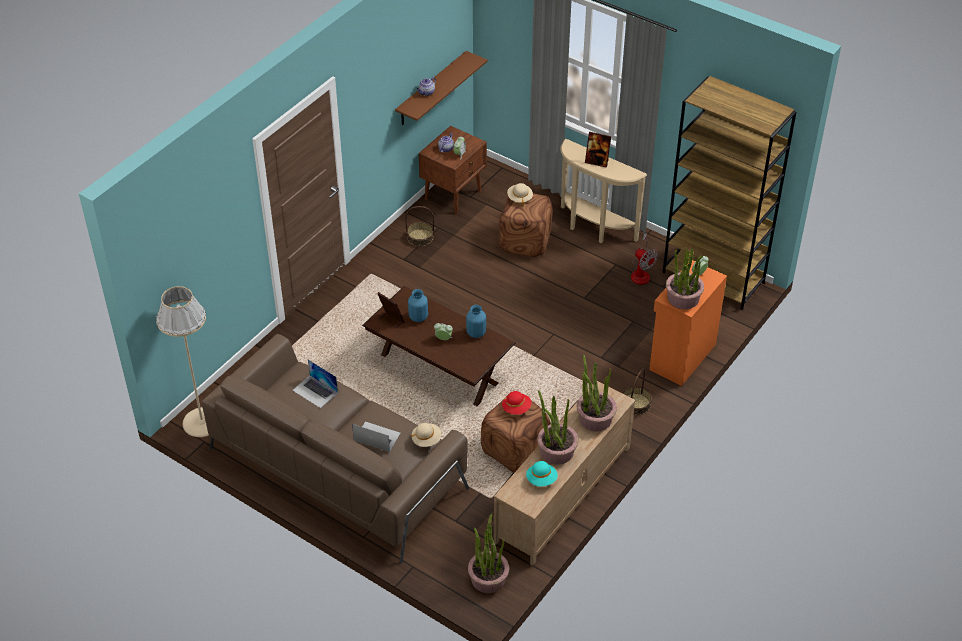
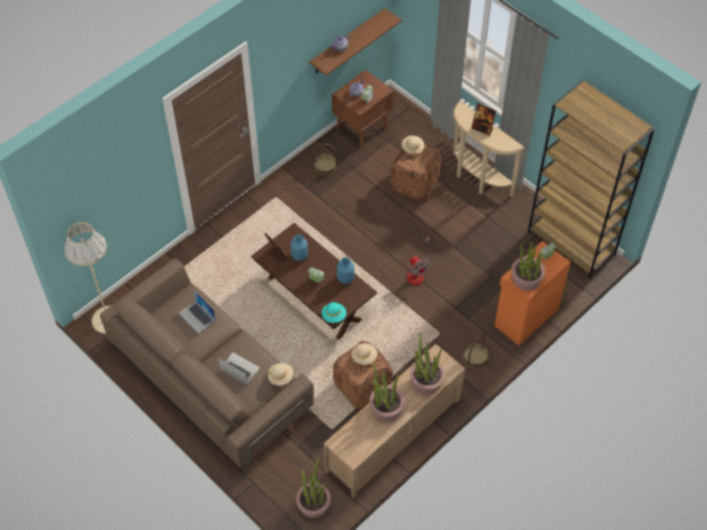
camera: 10 degrees right, 10 degrees up
red hat [502,391,532,415] -> beige hat [352,343,377,365]
turquoise hat [526,461,558,487] -> turquoise hat moved to [322,302,346,323]
fan [630,233,658,285] -> fan moved to [407,237,430,286]

